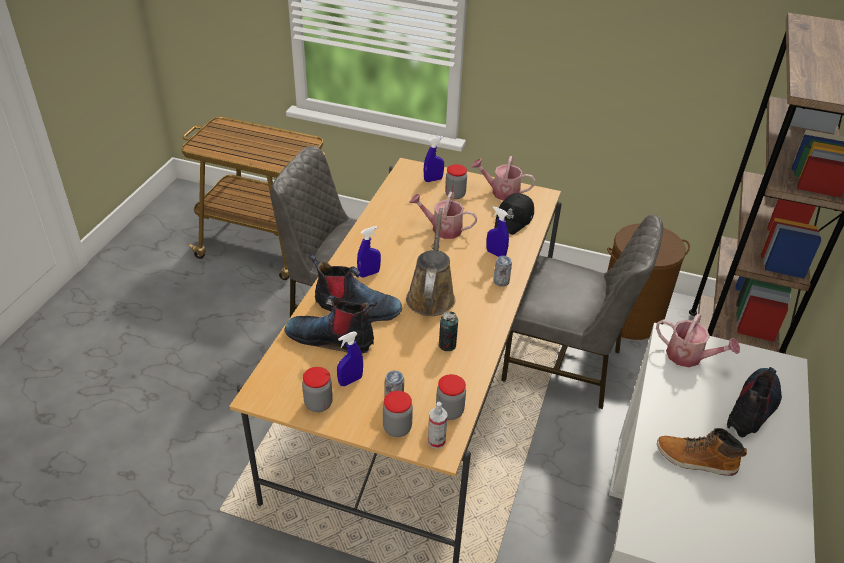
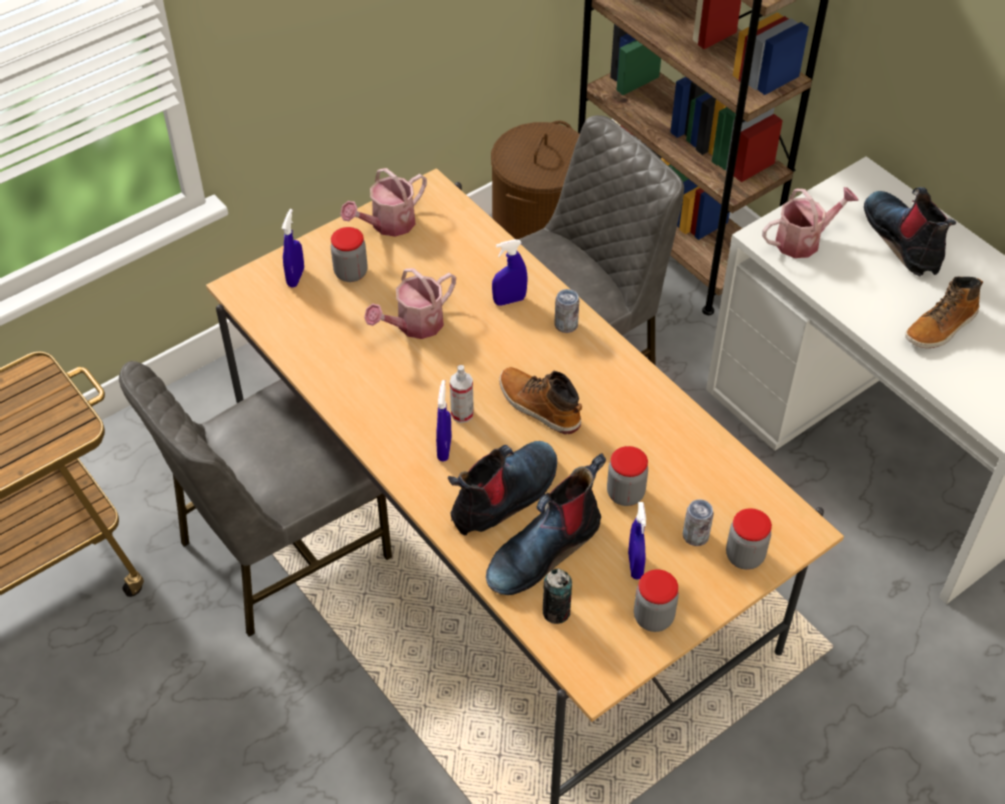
camera: 55 degrees left, 10 degrees up
brown watering can [406,208,455,316] -> boot [499,367,582,434]
spray bottle [428,402,448,449] -> spray bottle moved to [450,365,474,423]
jar [436,374,466,420] -> jar moved to [607,446,648,506]
can [439,311,458,351] -> can moved to [543,568,572,624]
black cap [494,193,534,235] -> none

